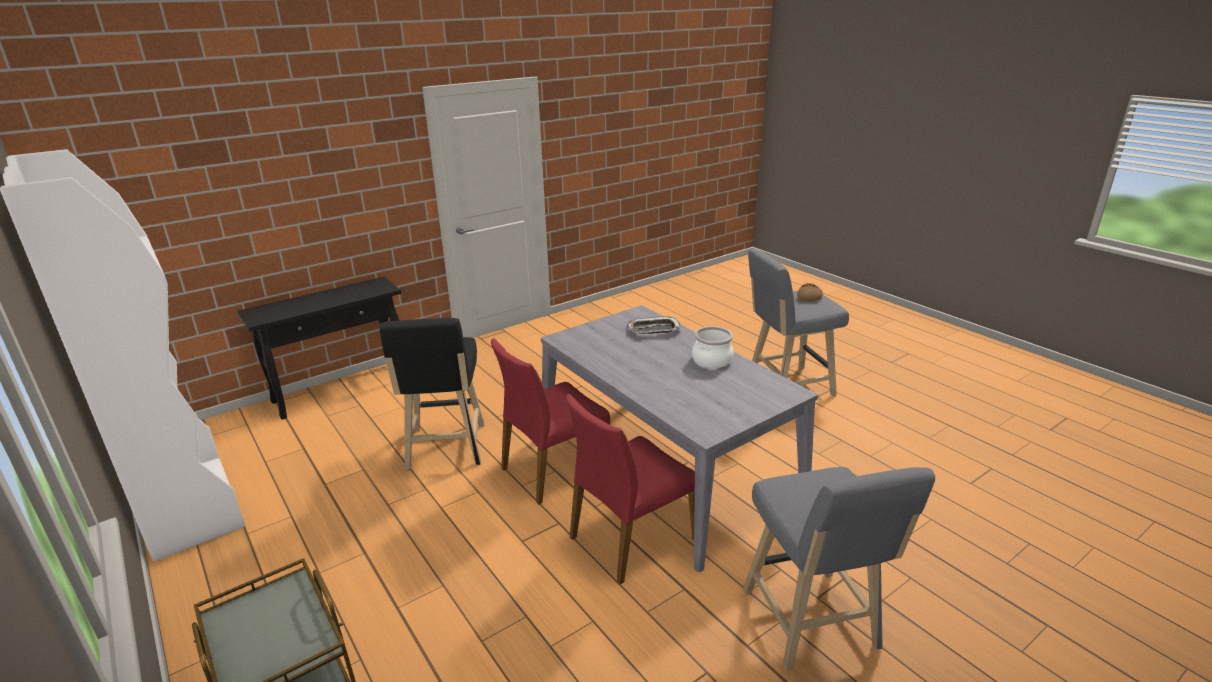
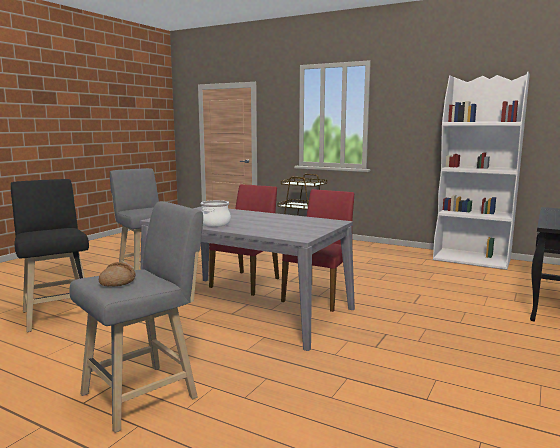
camera: 155 degrees right, 15 degrees down
black stool [380,318,485,470] -> black stool moved to [11,179,89,332]
tray [627,316,682,334] -> none

